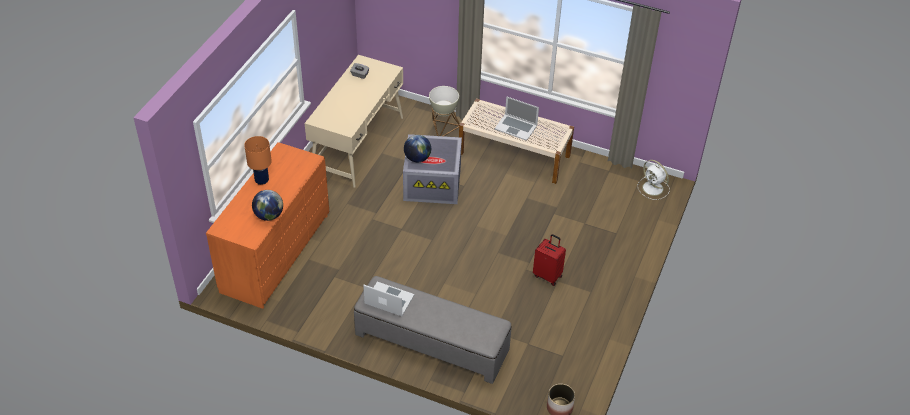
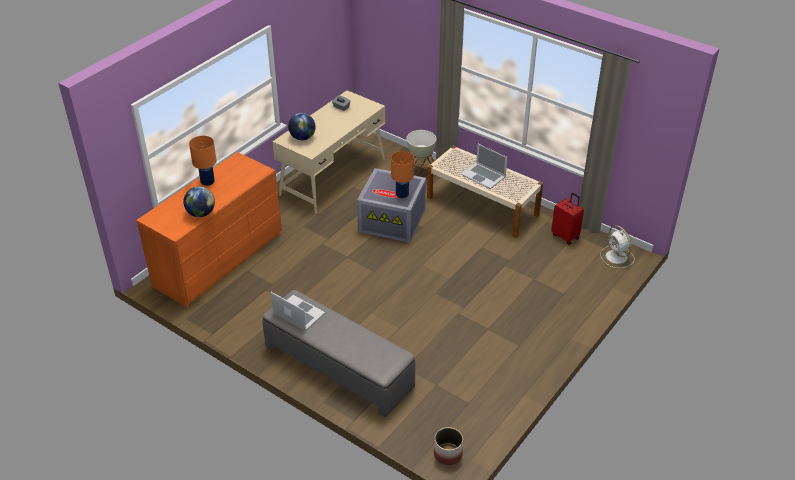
camera: 15 degrees right, 5 degrees down
globe [404,135,431,162] -> globe moved to [288,113,316,140]
red suitcase [533,234,566,286] -> red suitcase moved to [551,193,584,245]
none -> orange table lamp [391,151,414,198]

